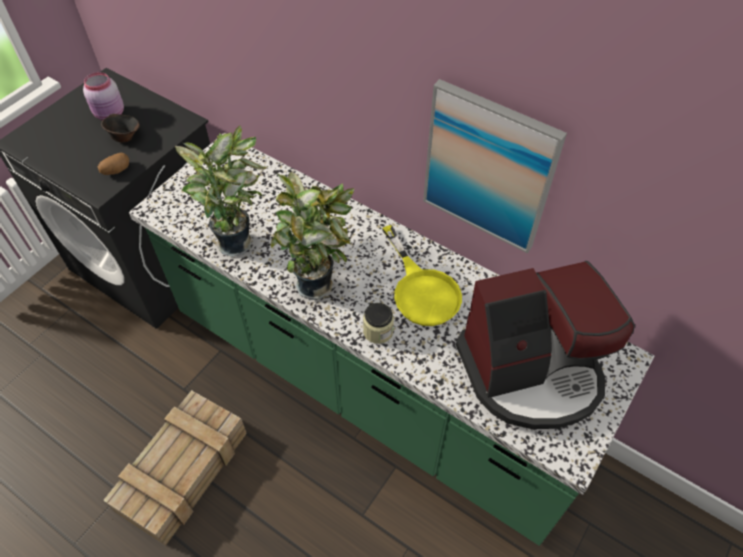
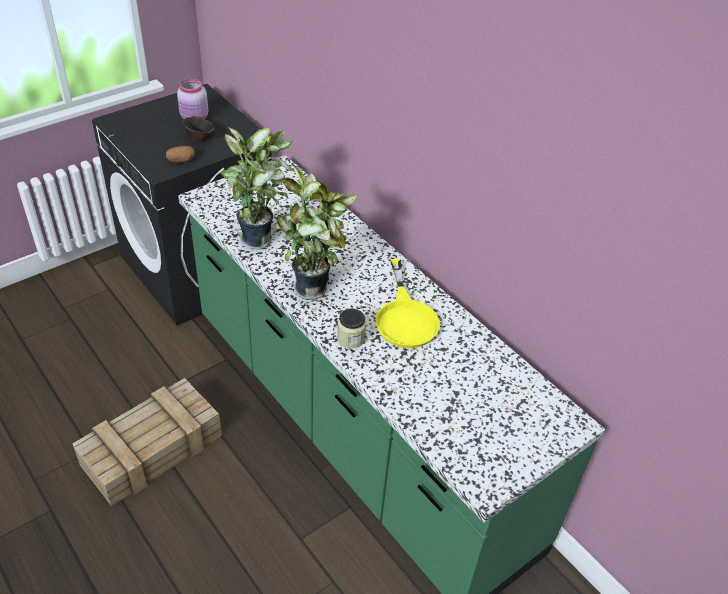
camera: 15 degrees right, 10 degrees down
picture [423,79,567,253] -> none
coffee machine [456,261,635,429] -> none

